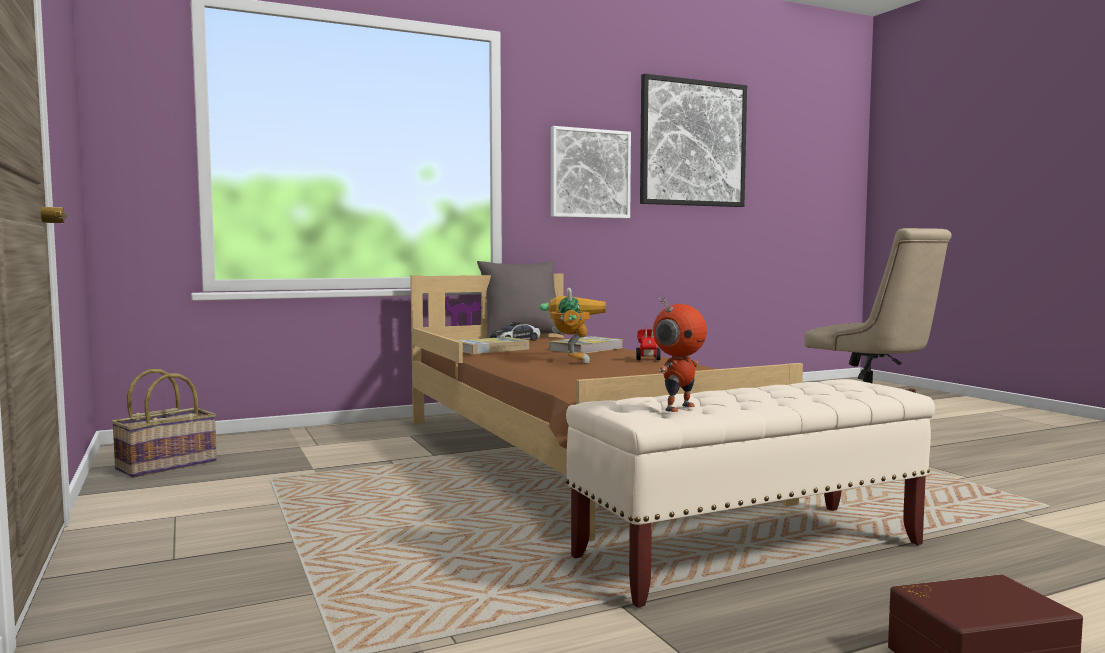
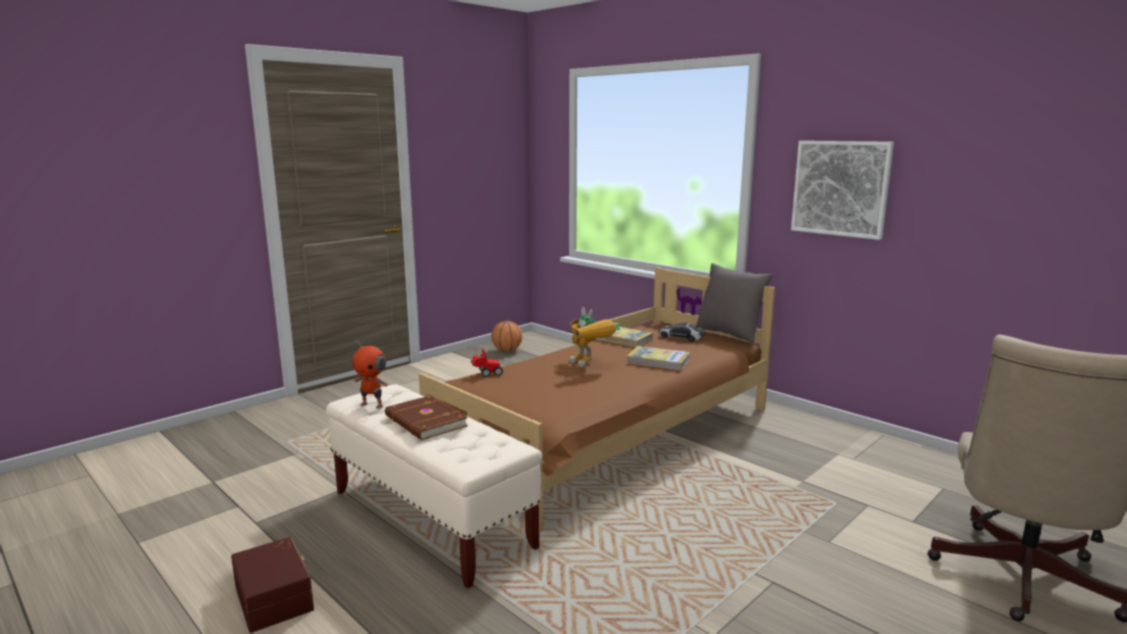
camera: 70 degrees right, 10 degrees up
basket [111,369,217,478] -> basketball [491,321,522,352]
toy robot [540,288,606,363] -> toy robot turned 75 degrees clockwise [569,307,620,367]
toy car [636,327,661,360] -> toy car moved to [471,348,503,377]
picture [640,74,747,207] -> none
none -> brown book [385,395,468,440]

